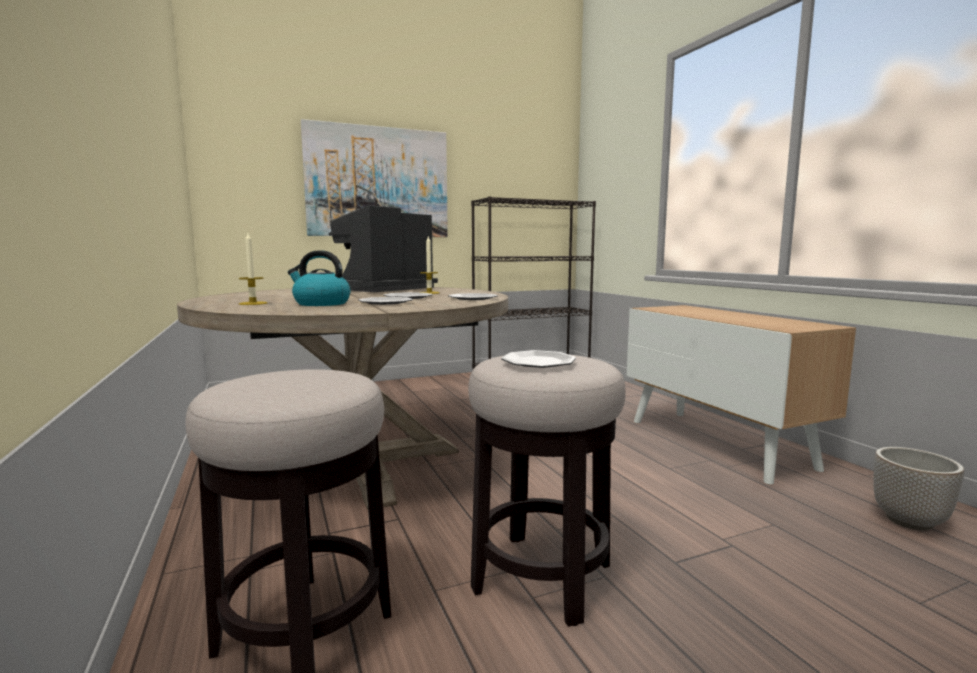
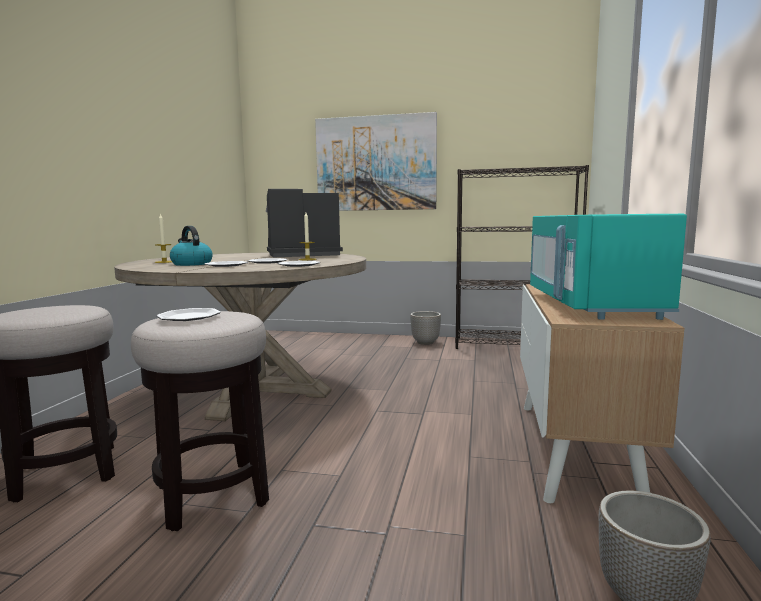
camera: 35 degrees right, 0 degrees up
none -> planter [410,311,441,345]
none -> turquoise microwave [530,214,687,320]

